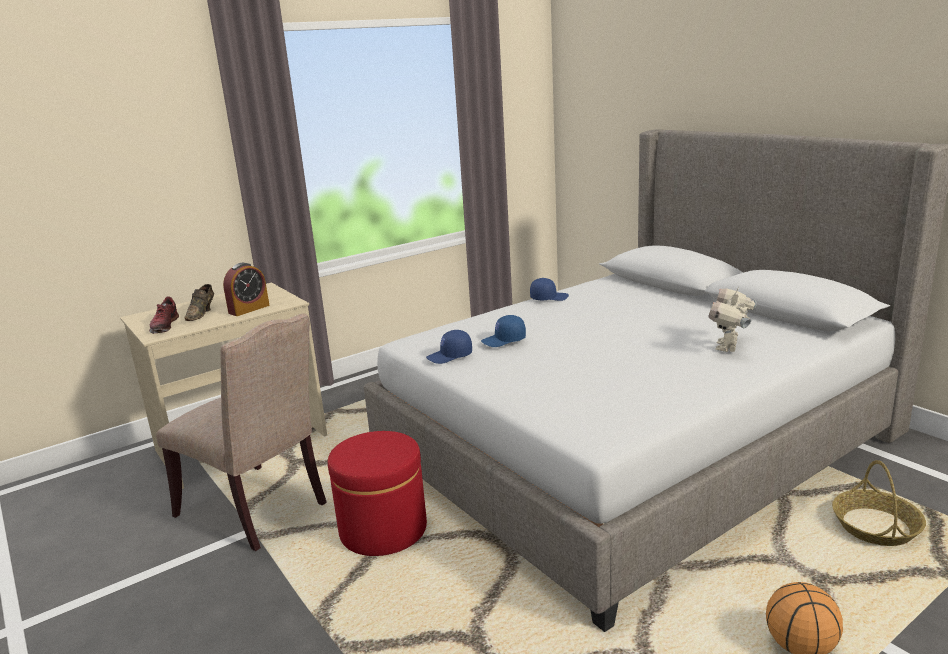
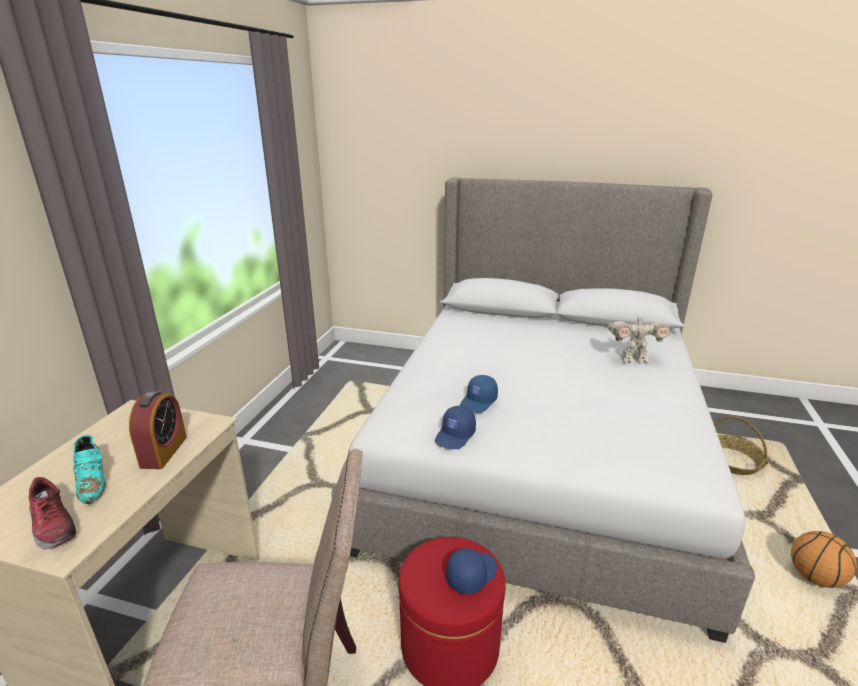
camera: 40 degrees left, 5 degrees up
brown shoe [184,284,214,321] -> turquoise shoe [73,435,106,504]
blue cap [530,278,569,301] -> blue cap moved to [446,548,497,594]
toy robot [708,289,757,352] -> toy robot turned 75 degrees counterclockwise [608,315,671,364]

